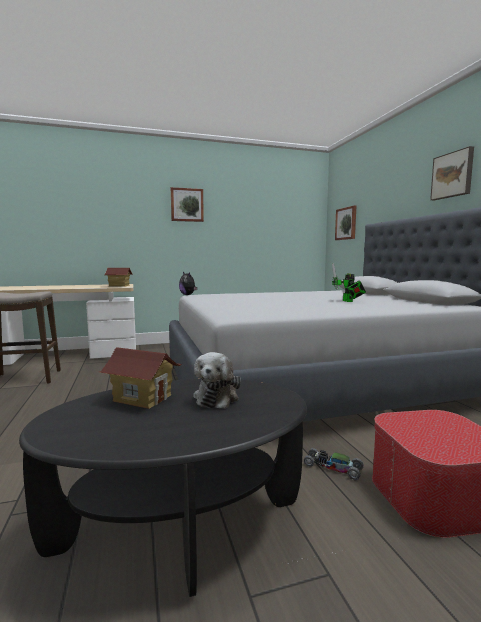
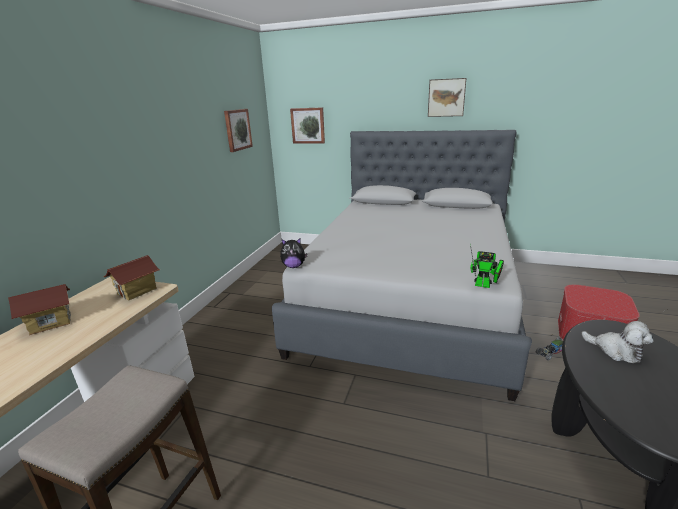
camera: 55 degrees left, 15 degrees up
toy house [100,347,182,409] -> toy house moved to [8,284,71,335]
picture [171,187,204,222] -> picture moved to [224,109,253,152]
toy robot [332,263,366,302] -> toy robot moved to [470,244,504,288]

